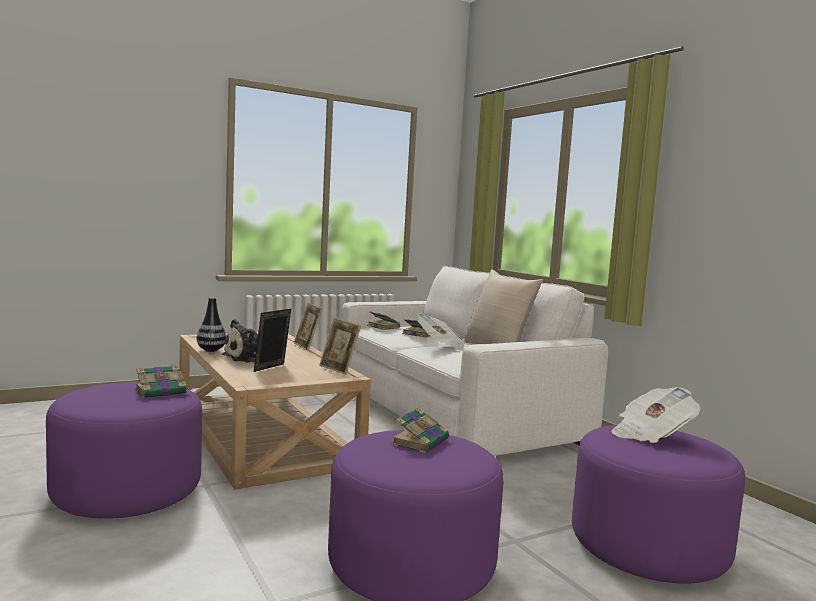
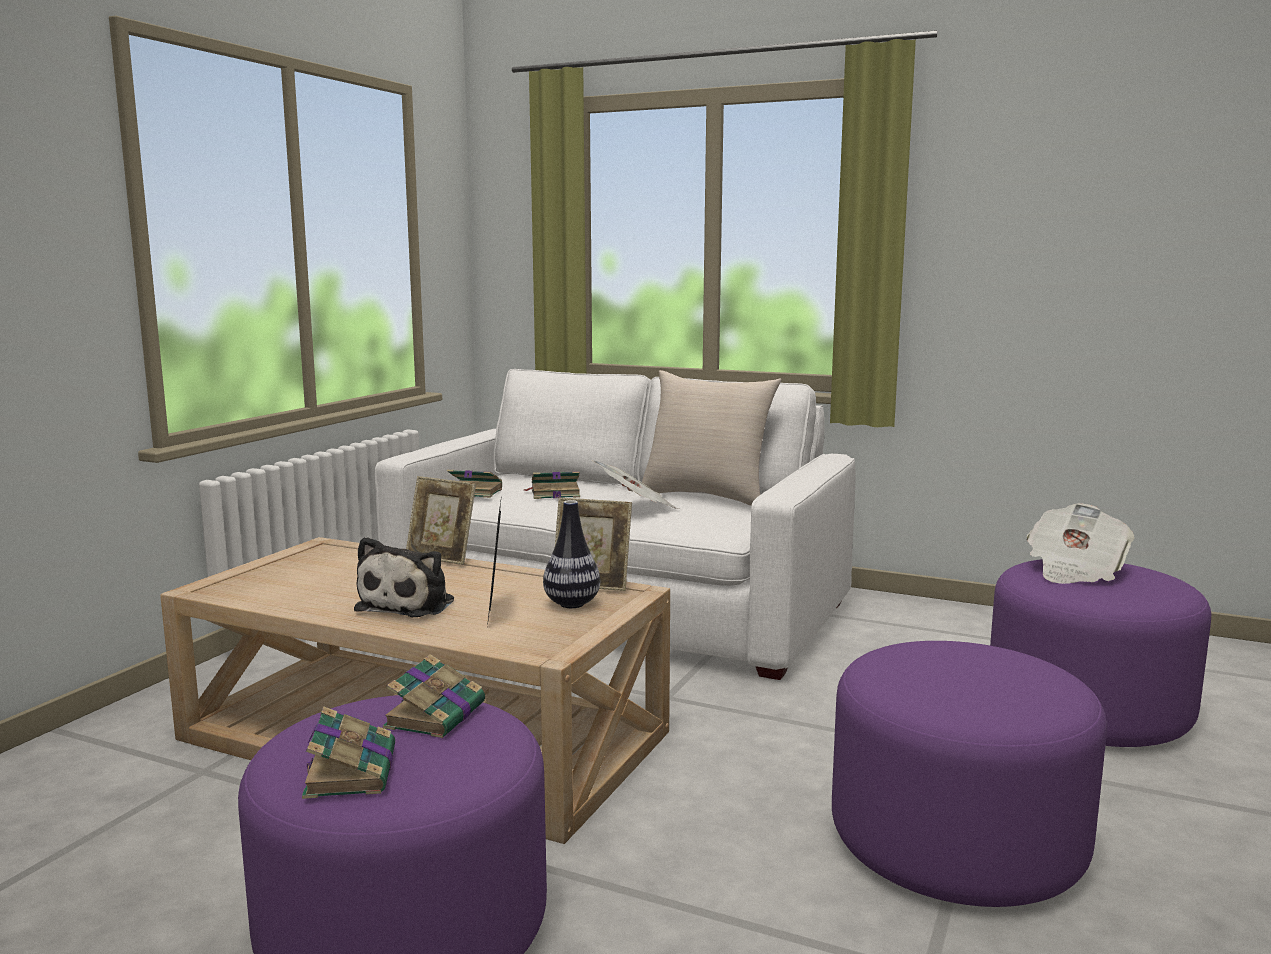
camera: 35 degrees left, 5 degrees up
vase [197,297,226,352] -> vase moved to [543,500,600,608]
book [391,407,449,453] -> book moved to [302,707,395,799]

